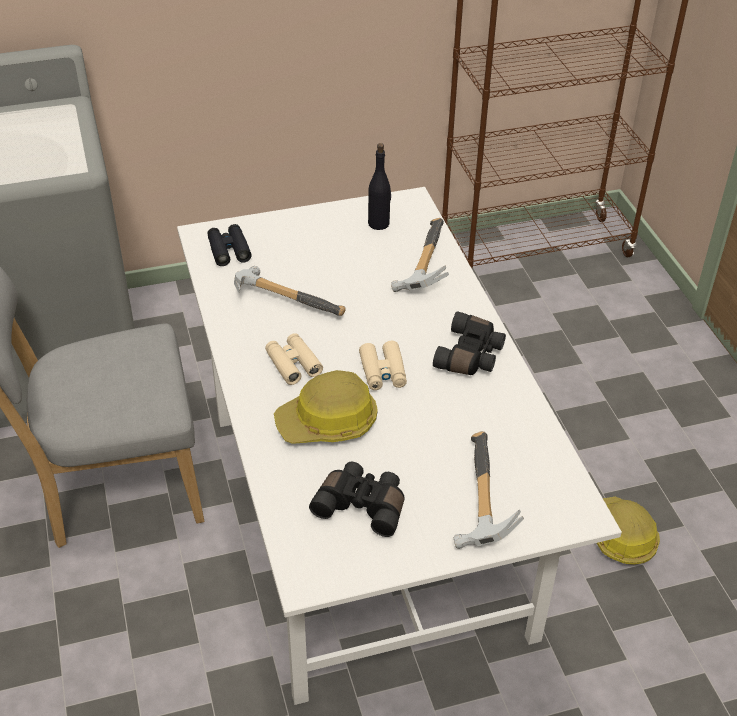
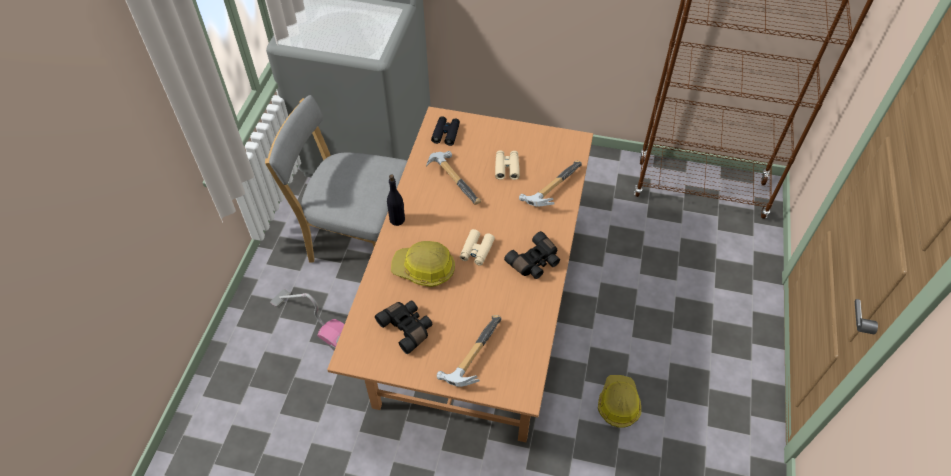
camera: 30 degrees right, 10 degrees up
white dining table [177,187,622,705] -> brown dining table [327,107,593,442]
beige binoculars [265,333,323,385] -> beige binoculars moved to [495,150,520,180]
black bottle [368,143,391,230] -> black bottle moved to [387,174,405,226]
none -> vacuum cleaner [270,289,344,350]

